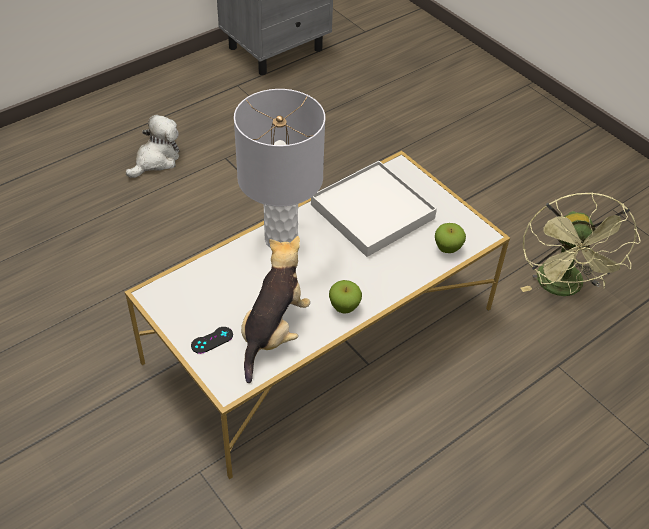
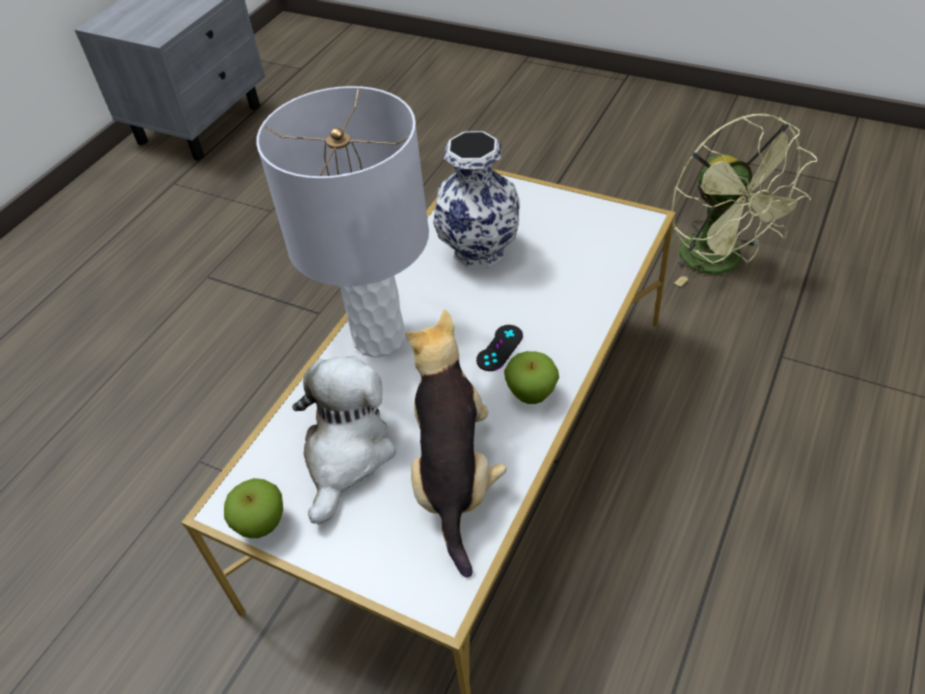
camera: 20 degrees left, 0 degrees up
plush toy [126,115,179,178] -> plush toy moved to [292,356,396,525]
black game controller [191,327,233,354] -> black game controller moved to [476,325,523,371]
white tray [311,161,437,257] -> vase [433,131,520,268]
apple [435,223,466,253] -> apple moved to [224,478,283,538]

